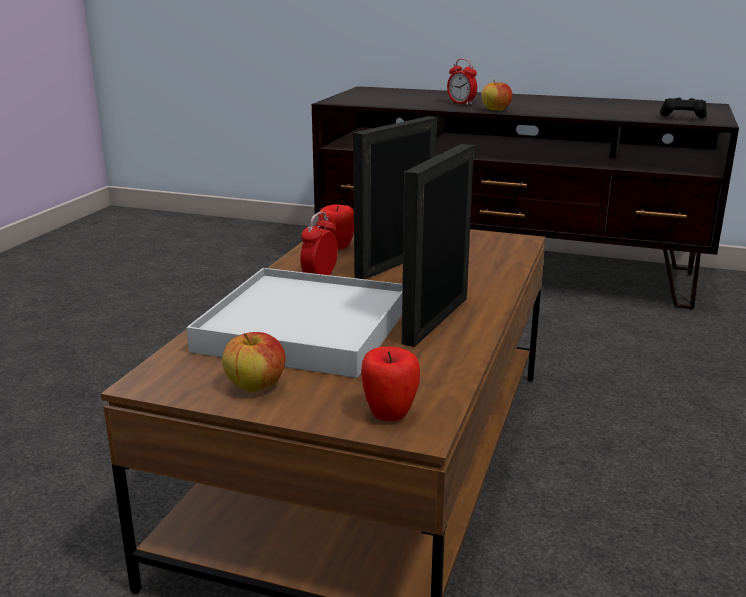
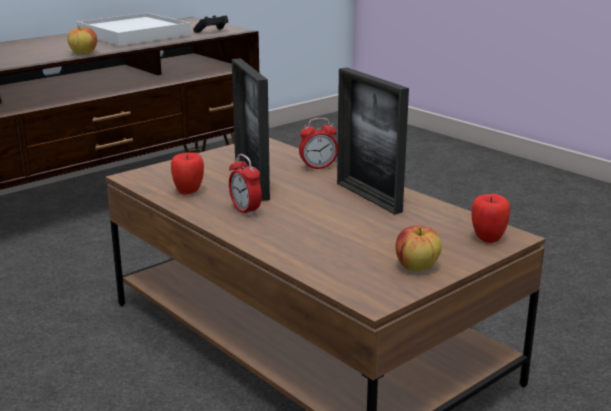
camera: 60 degrees left, 0 degrees up
white tray [187,268,402,378] -> white tray moved to [77,13,191,46]
alarm clock [447,59,477,105] -> alarm clock moved to [299,118,338,170]

